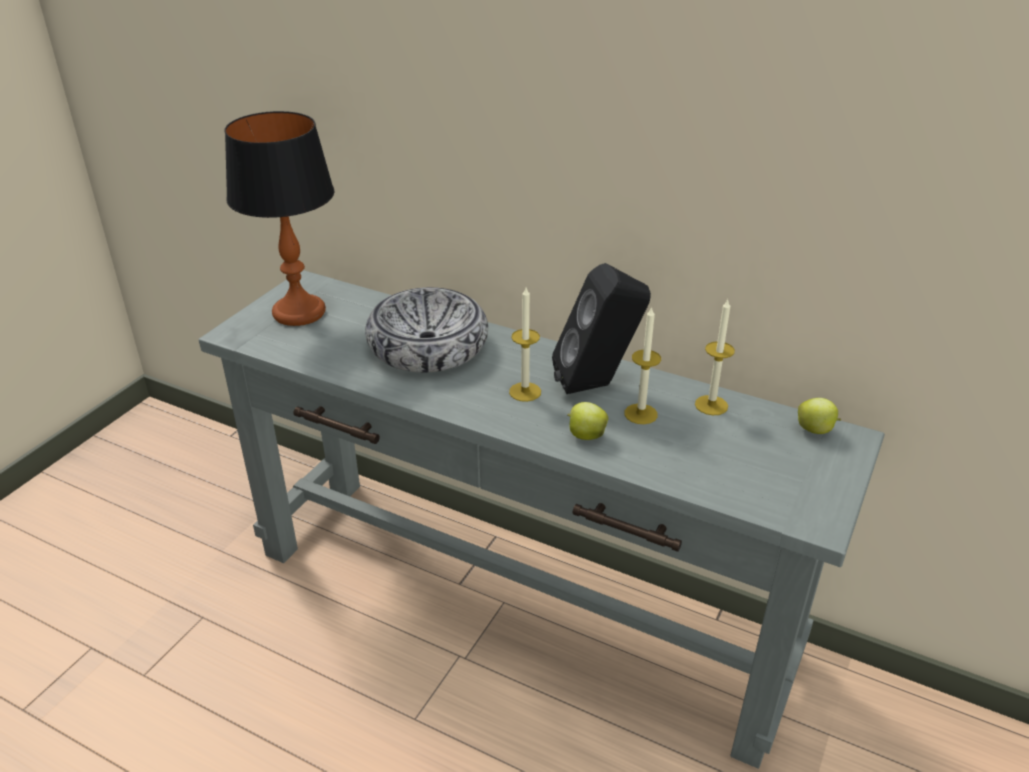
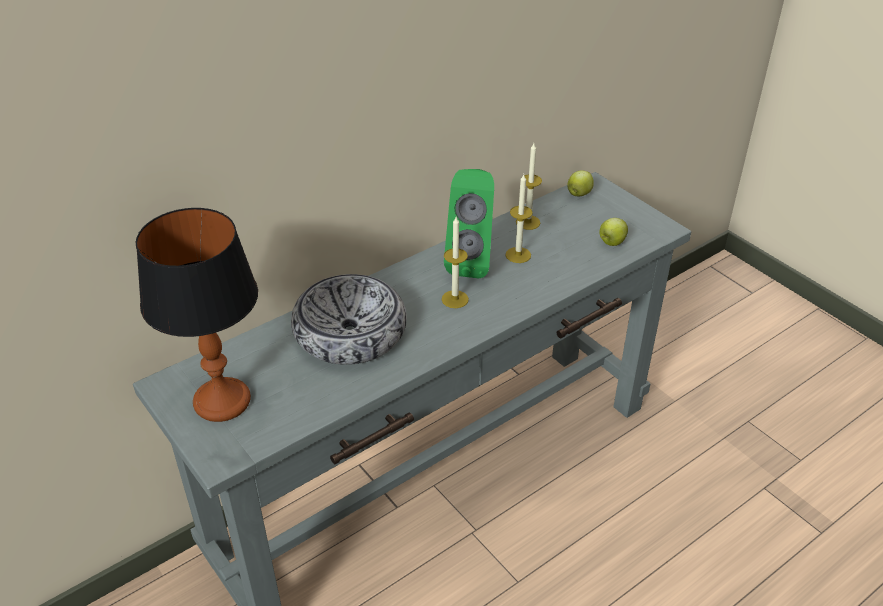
camera: 65 degrees left, 5 degrees up
black speaker [552,263,651,394] -> green speaker [444,169,494,278]
apple [567,402,608,440] -> apple moved to [599,218,628,246]

